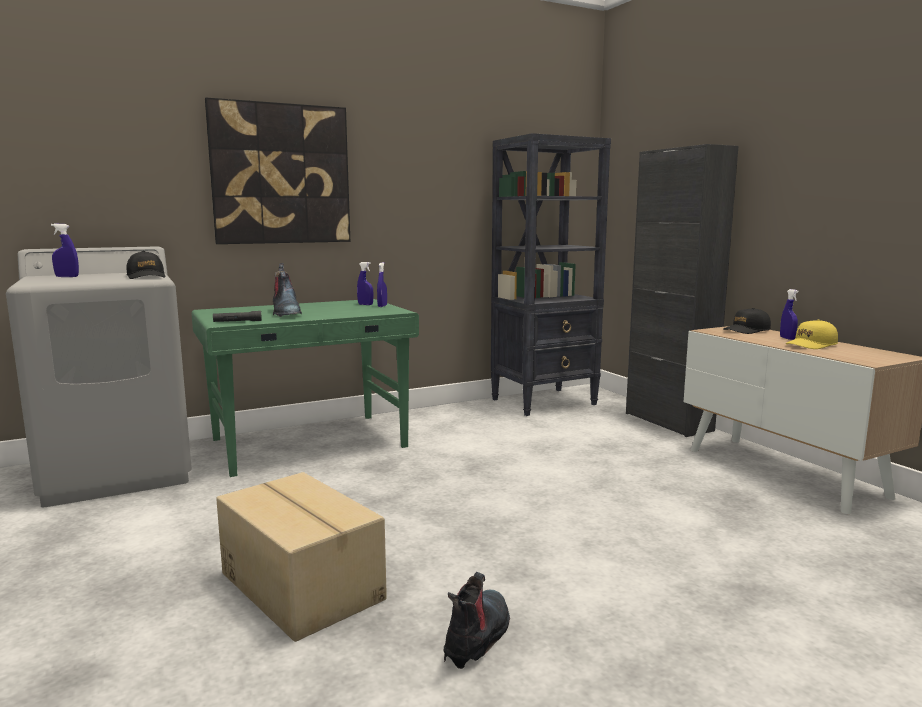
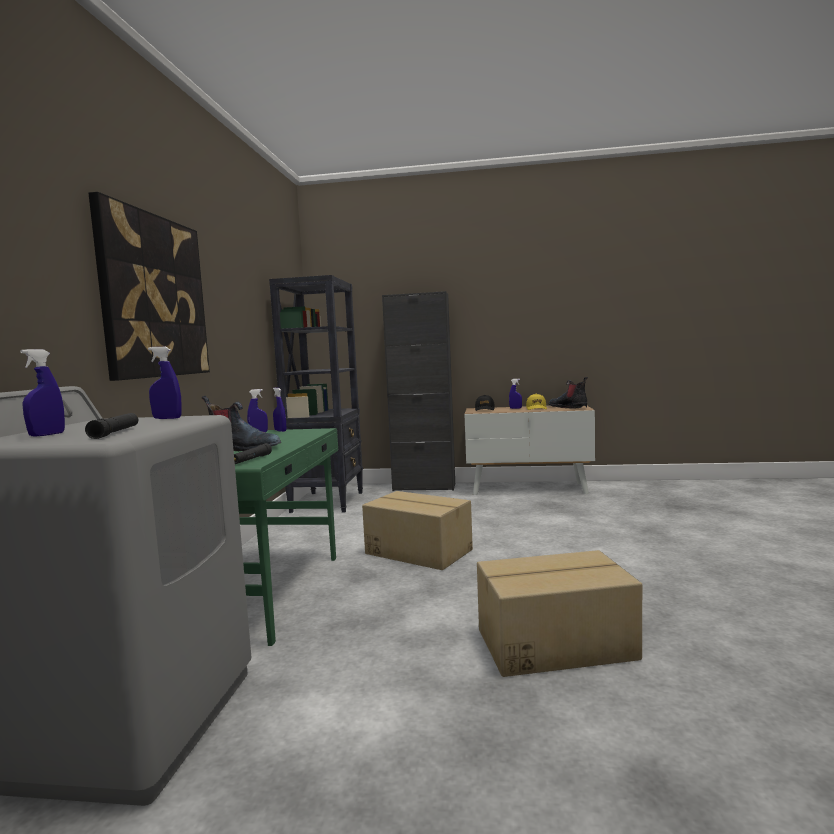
camera: 55 degrees left, 5 degrees down
black cap [127,251,165,279] -> blue spray bottle [148,347,181,419]
boot [444,572,510,669] -> boot moved to [549,377,588,408]
none -> black flashlight [85,413,138,439]
none -> cardboard box [362,491,473,570]

